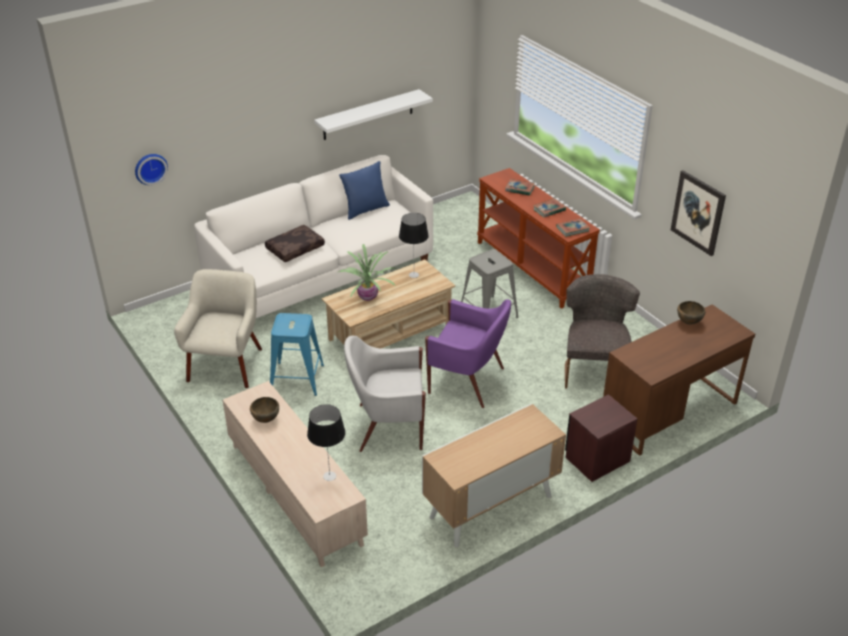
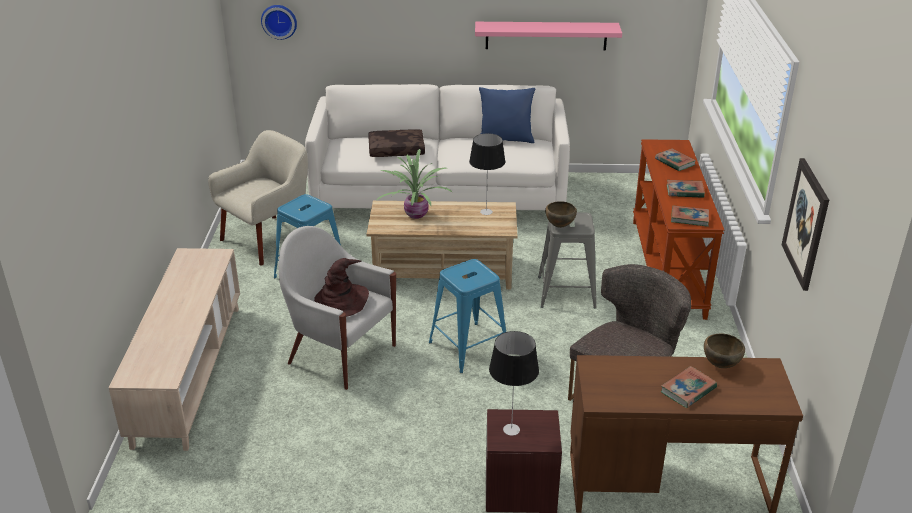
camera: 35 degrees right, 5 degrees down
brown bowl [250,397,279,423] -> brown bowl moved to [545,201,577,228]
table lamp [307,404,345,481] -> table lamp moved to [489,331,539,436]
white shelf [314,89,433,140] -> pink shelf [475,22,622,50]
cabinet [422,403,566,548] -> none
purple armchair [425,299,511,408] -> blue stool [429,259,506,373]
none -> brown hat [314,258,369,317]
none -> book [661,366,717,408]

